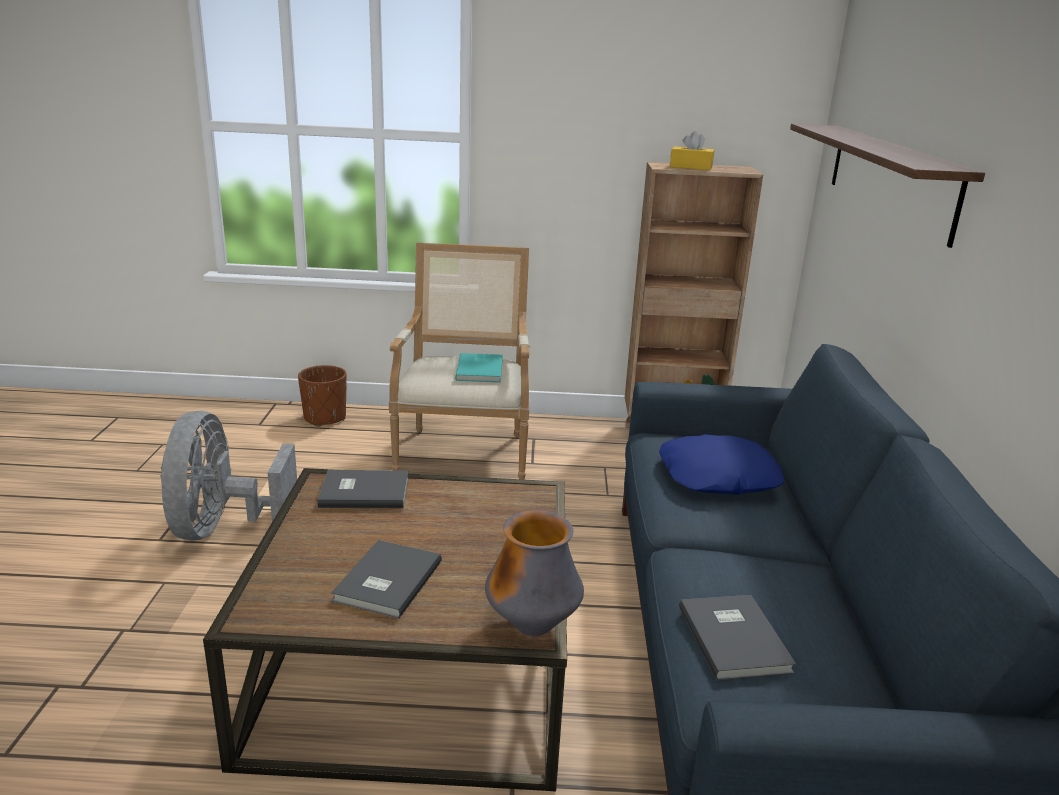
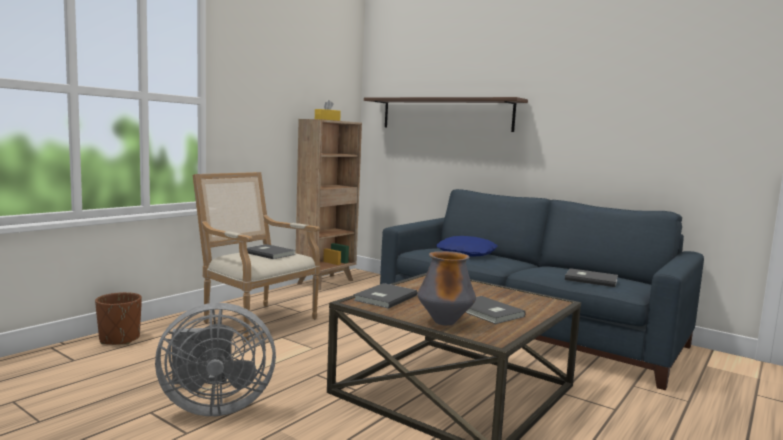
camera: 55 degrees left, 15 degrees down
grey fan [160,411,297,541] -> grey fan turned 45 degrees counterclockwise [155,303,276,416]
turquoise book [455,353,503,382] -> grey book [247,244,296,259]
vase [485,510,584,636] -> vase moved to [417,251,476,326]

